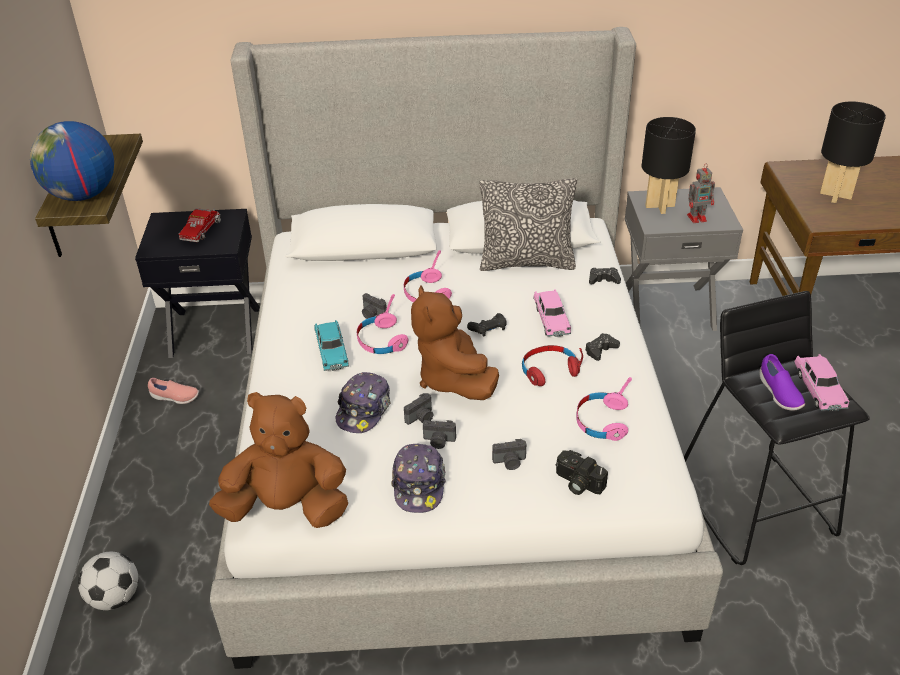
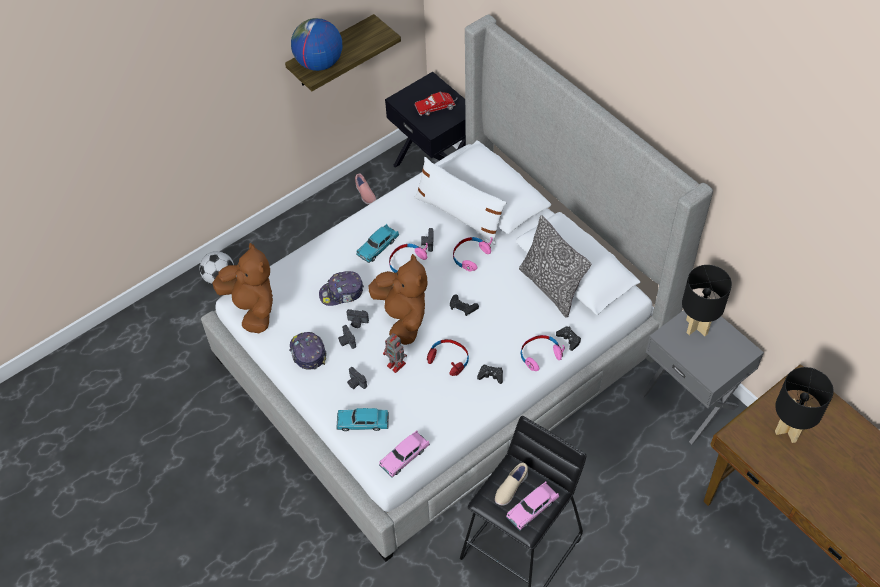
camera: 55 degrees right, 15 degrees up
cap [391,444,446,513] -> cap turned 105 degrees clockwise [289,332,326,370]
brown plush toy [411,285,499,400] -> brown plush toy turned 120 degrees clockwise [368,254,428,345]
pink toy car [533,289,571,337] -> pink toy car moved to [379,431,430,477]
camera [556,450,608,495] -> turquoise toy car [336,408,389,431]
pink headphones [576,377,632,441] -> pink headphones moved to [521,335,565,371]
toy robot [687,163,715,223] -> toy robot moved to [383,333,407,373]
purple shoe [759,354,805,411] -> beige shoe [495,463,528,506]
none -> white pillow [414,157,507,245]

